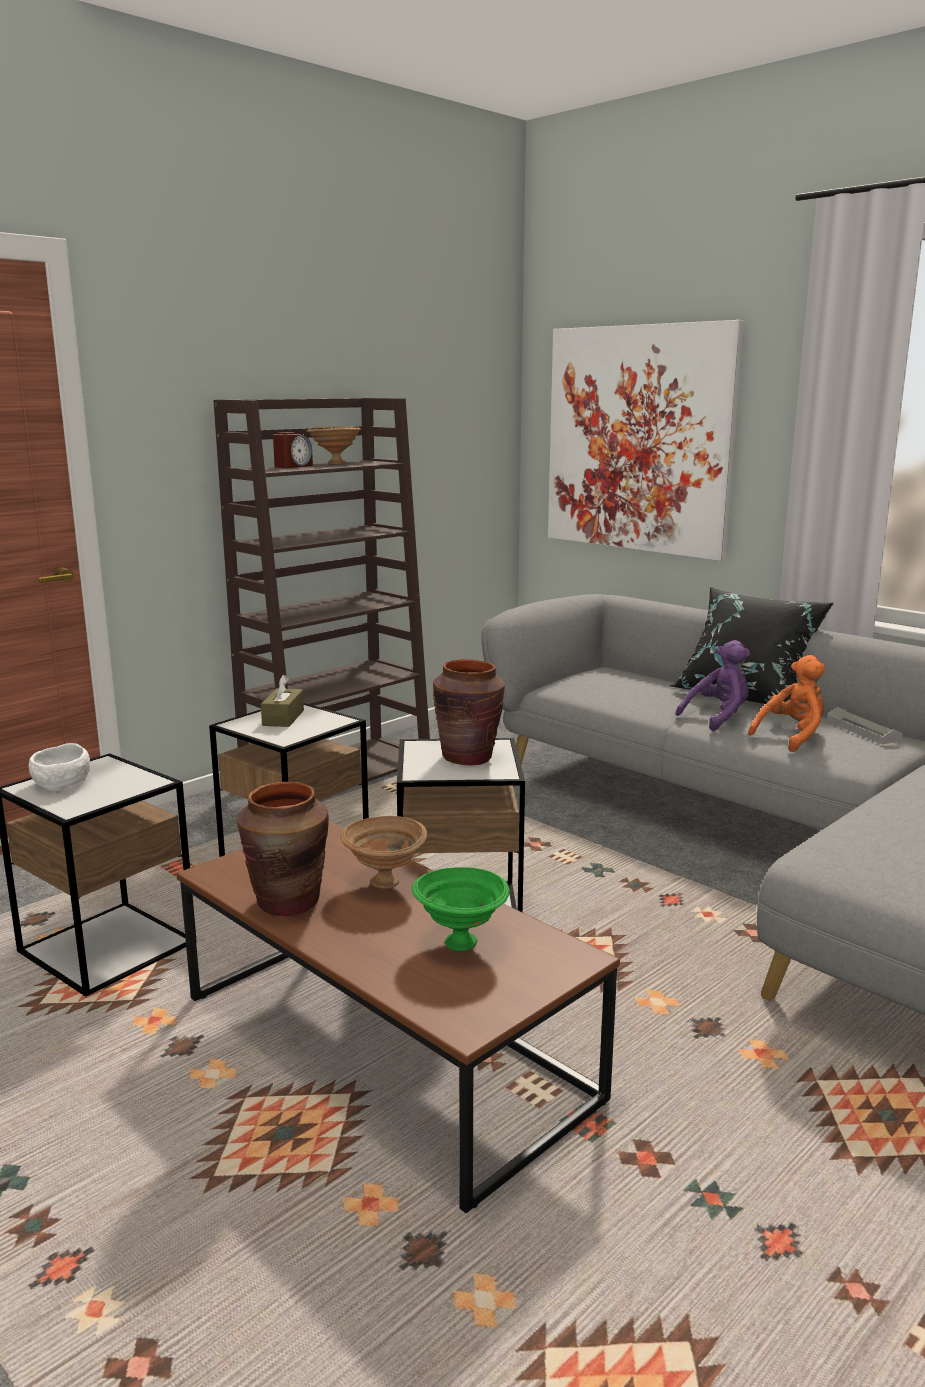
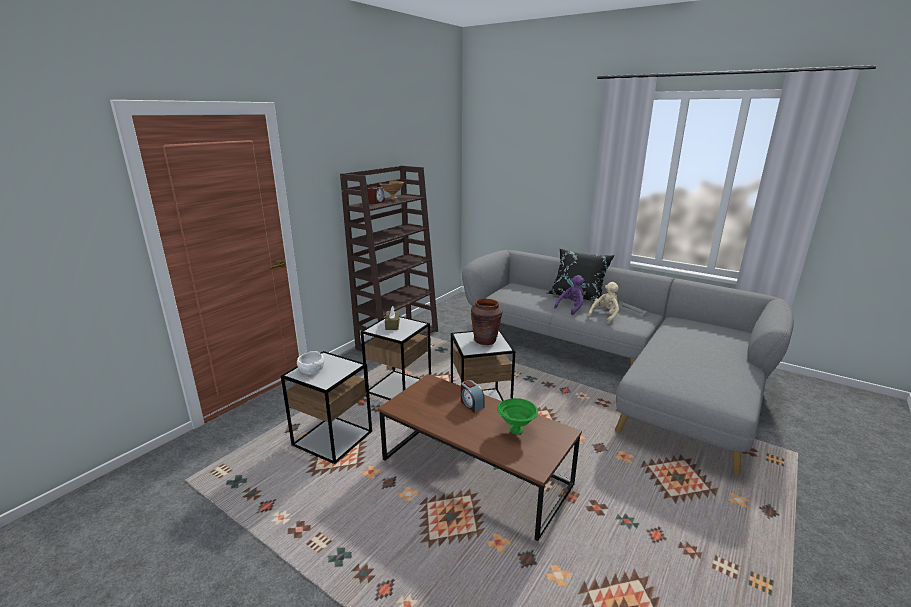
camera: 10 degrees left, 5 degrees up
brown vase [237,782,329,916] -> none
brown bowl [340,816,427,889] -> alarm clock [461,380,485,412]
picture [548,320,745,561] -> none
orange plush toy [748,655,826,752] -> beige plush toy [588,282,619,324]

